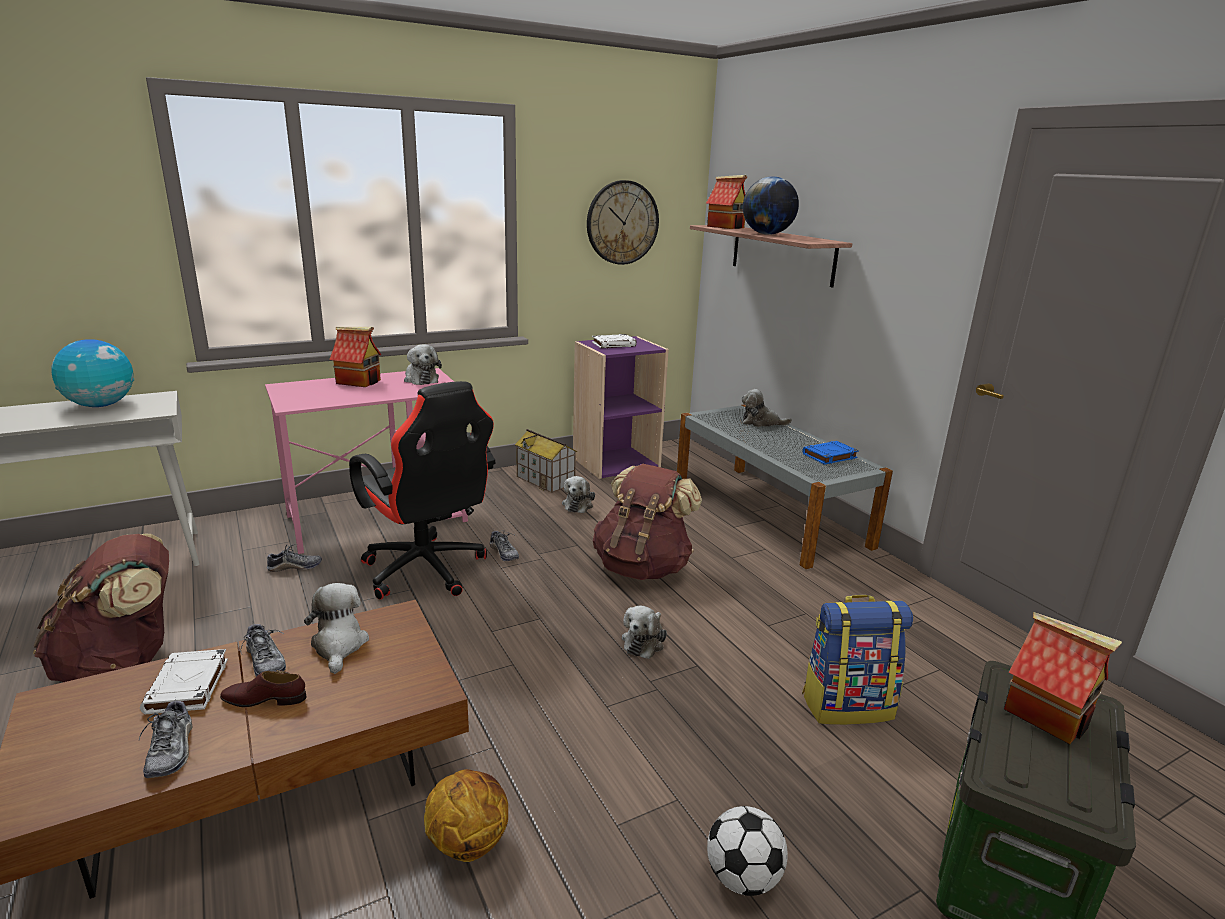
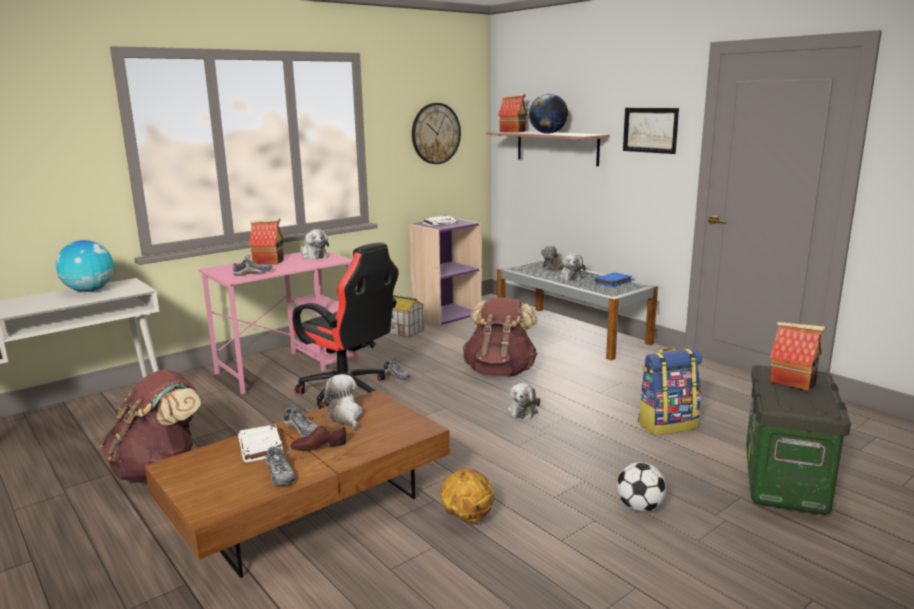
camera: 10 degrees left, 5 degrees down
shoe [267,544,322,572] -> shoe moved to [233,255,272,276]
plush toy [562,476,595,513] -> plush toy moved to [559,253,586,281]
none -> picture [623,108,679,154]

